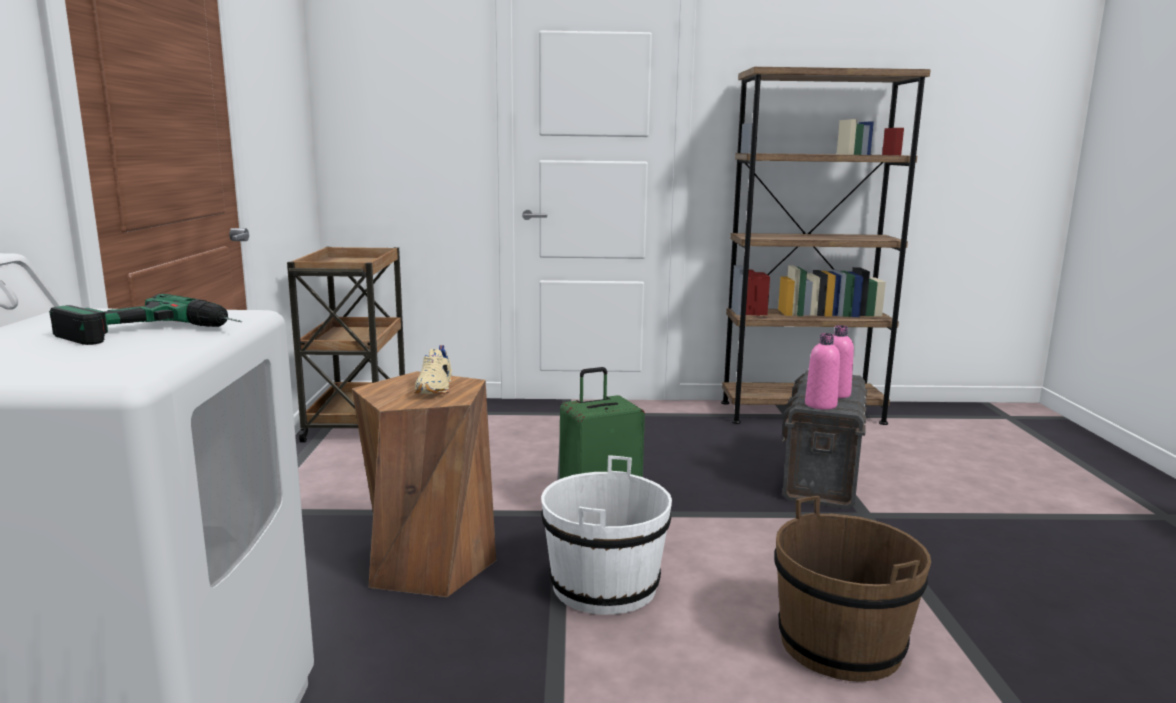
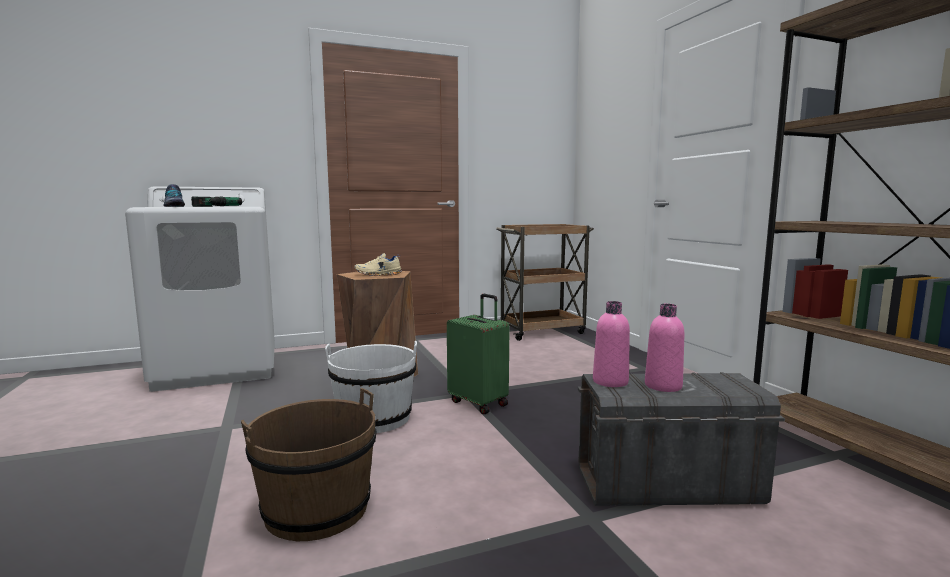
camera: 70 degrees right, 5 degrees down
none -> shoe [163,184,185,207]

